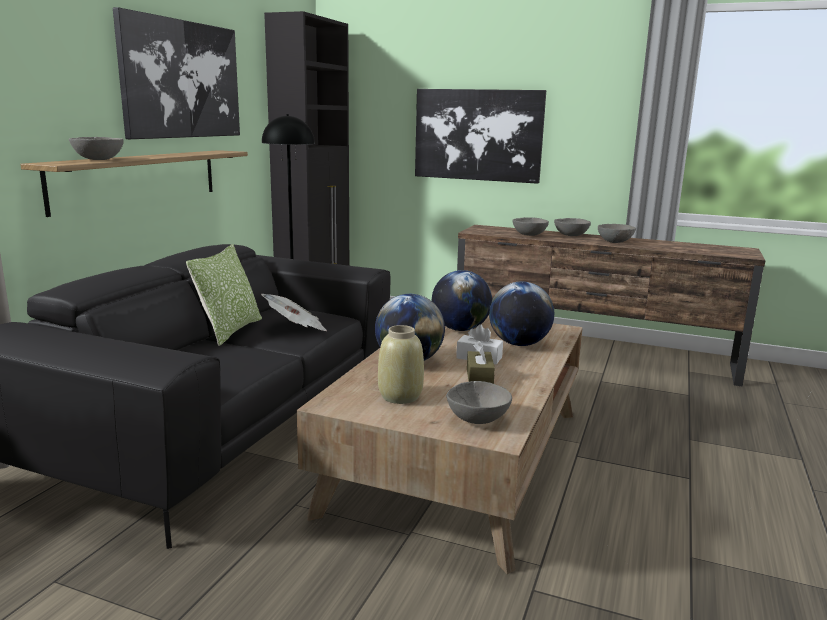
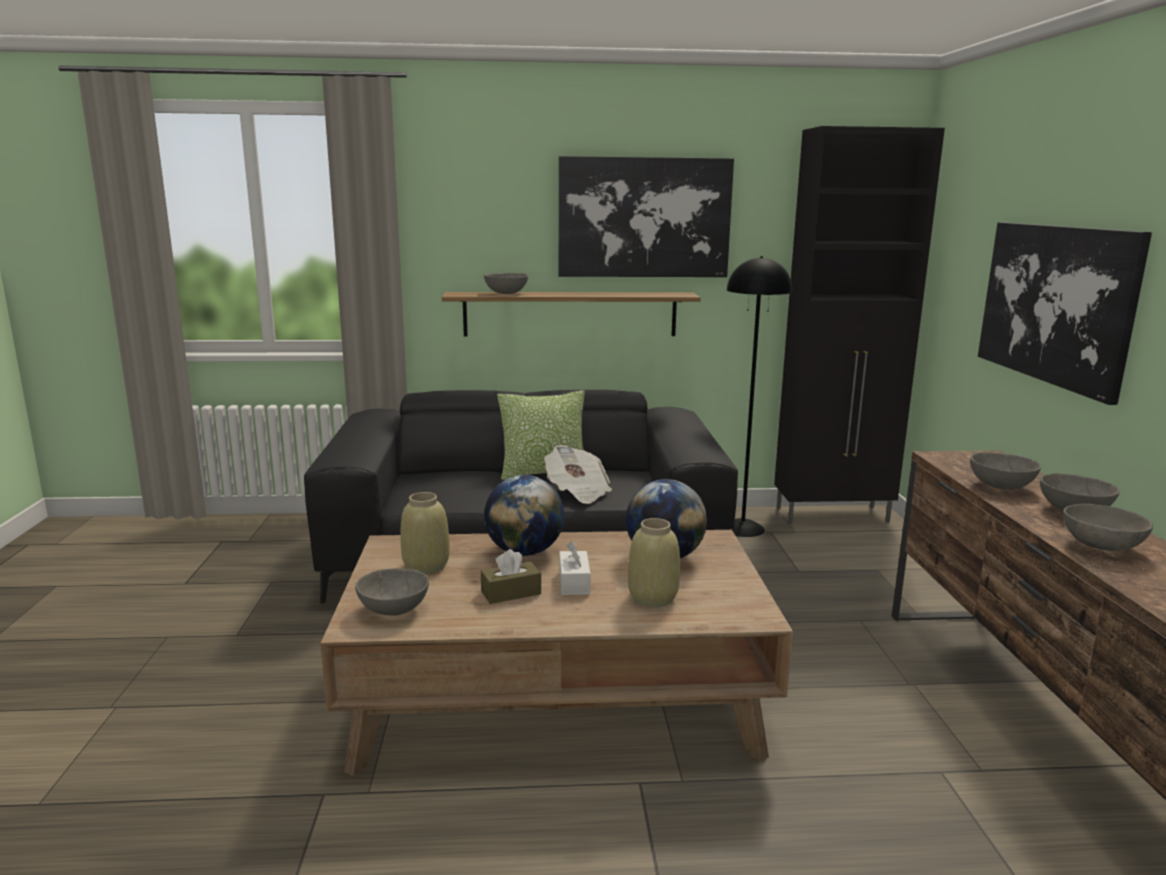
camera: 65 degrees right, 0 degrees up
globe [489,281,554,346] -> beige vase [628,518,680,607]

